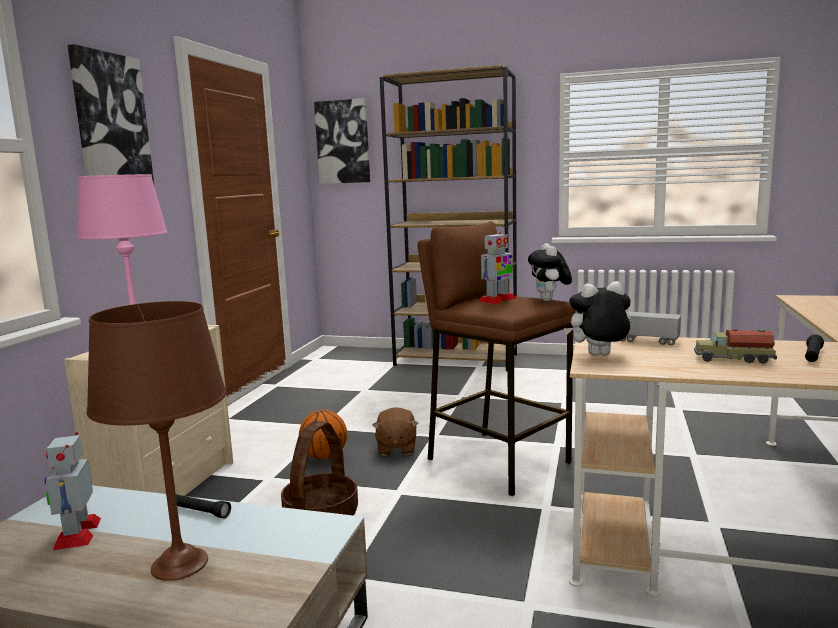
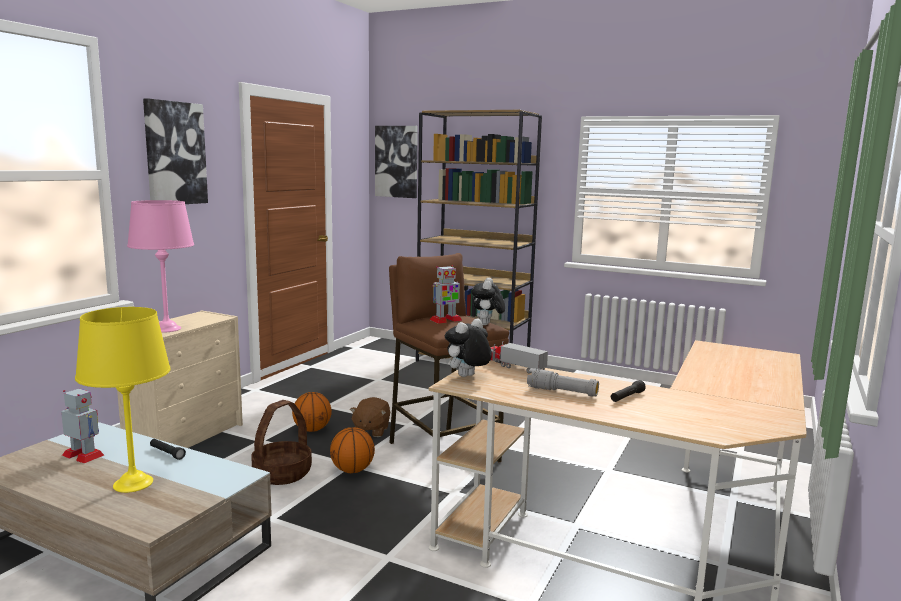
camera: 10 degrees right, 0 degrees up
toy robot [44,432,101,550] -> toy robot turned 120 degrees clockwise [61,389,104,463]
brown table lamp [87,301,226,581] -> yellow table lamp [75,307,171,493]
plush toy [564,281,631,356] -> plush toy turned 45 degrees counterclockwise [445,319,492,377]
toy truck [694,329,777,364] -> grey flashlight [527,368,599,397]
none -> basketball [330,427,375,473]

